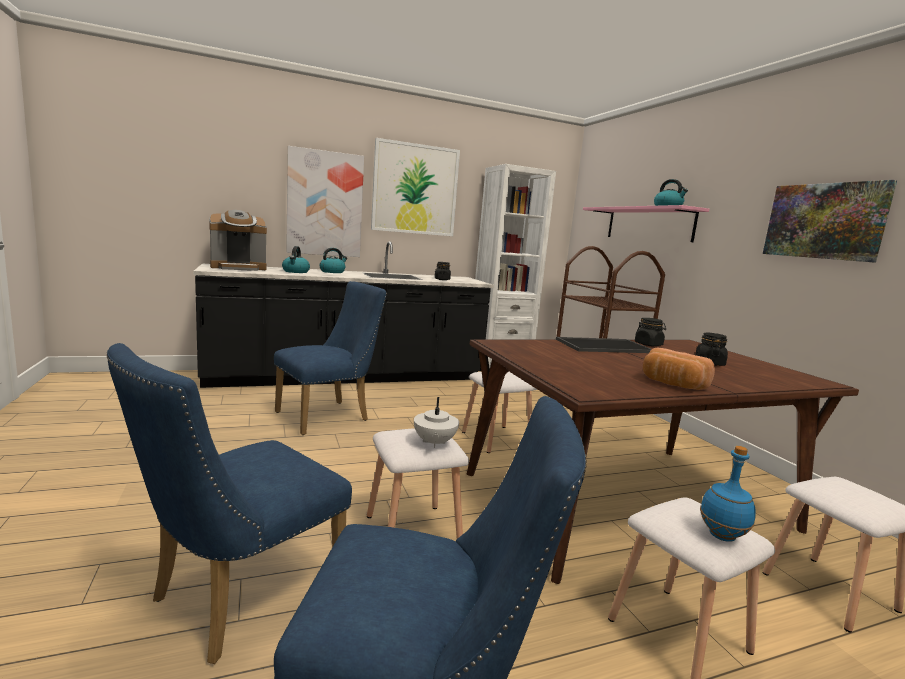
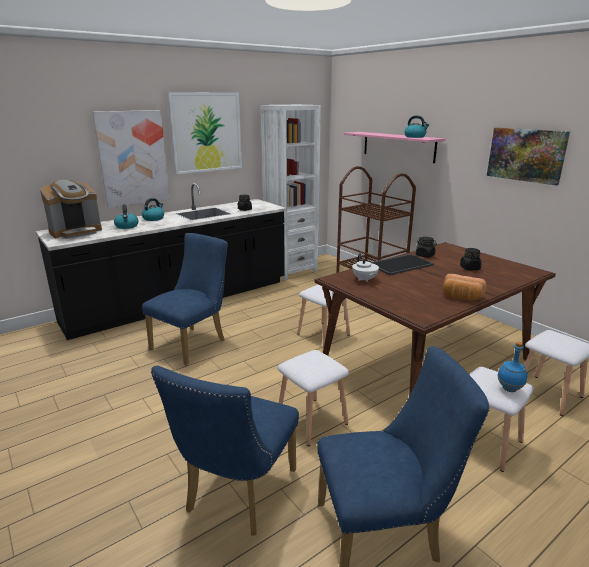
camera: 15 degrees left, 10 degrees up
white teapot [414,397,459,448] -> white teapot moved to [352,254,379,282]

